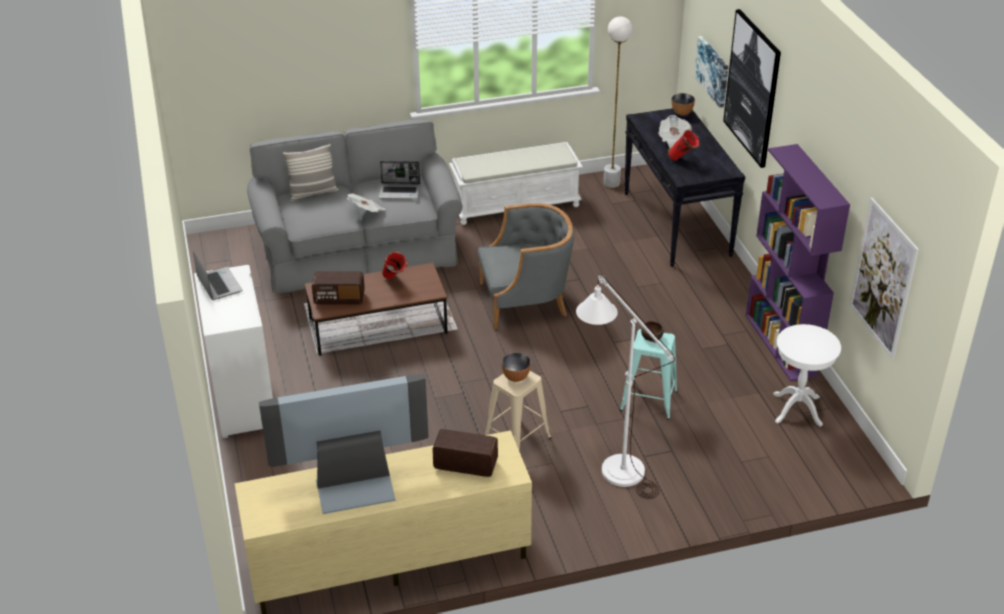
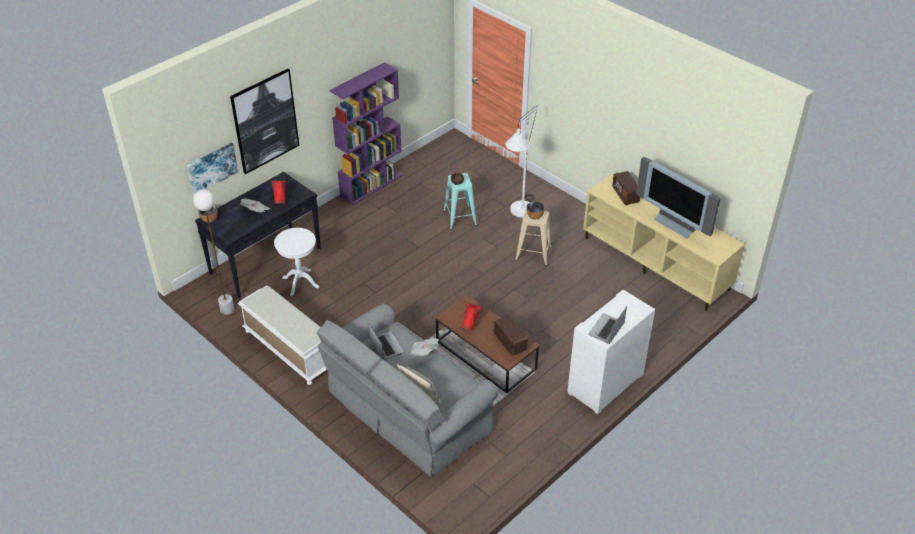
camera: 120 degrees left, 5 degrees up
grey armchair [478,203,574,330] -> none
white side table [773,324,841,427] -> white side table moved to [274,228,319,296]
picture [850,198,919,359] -> none

